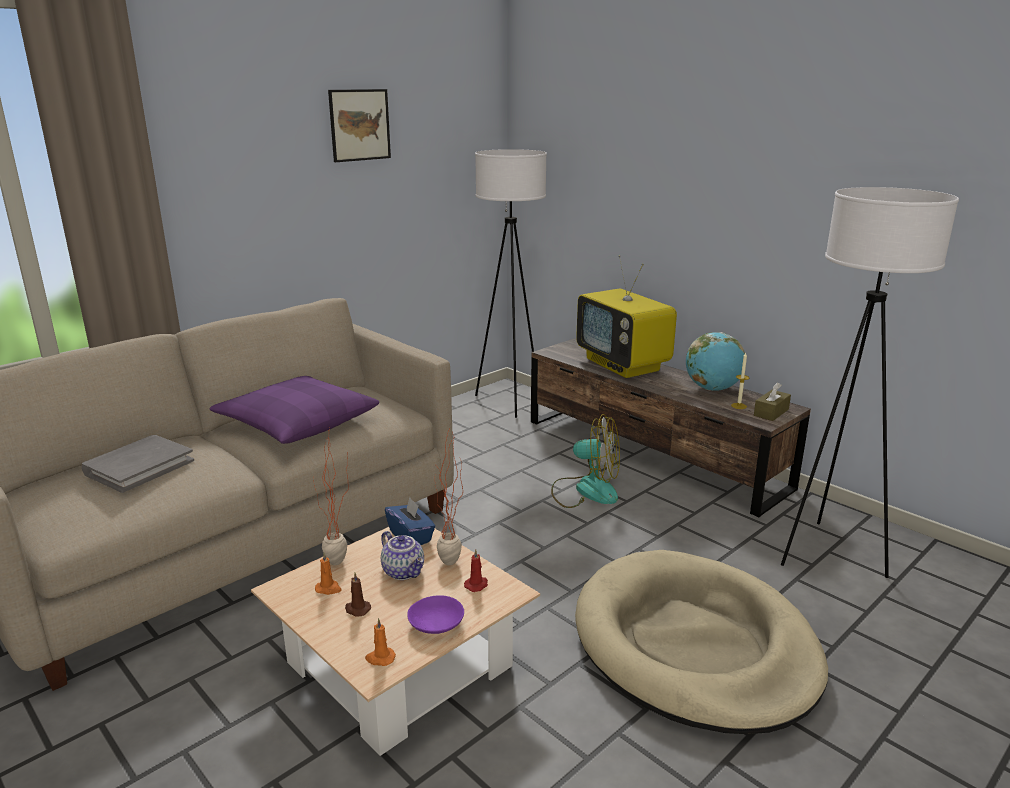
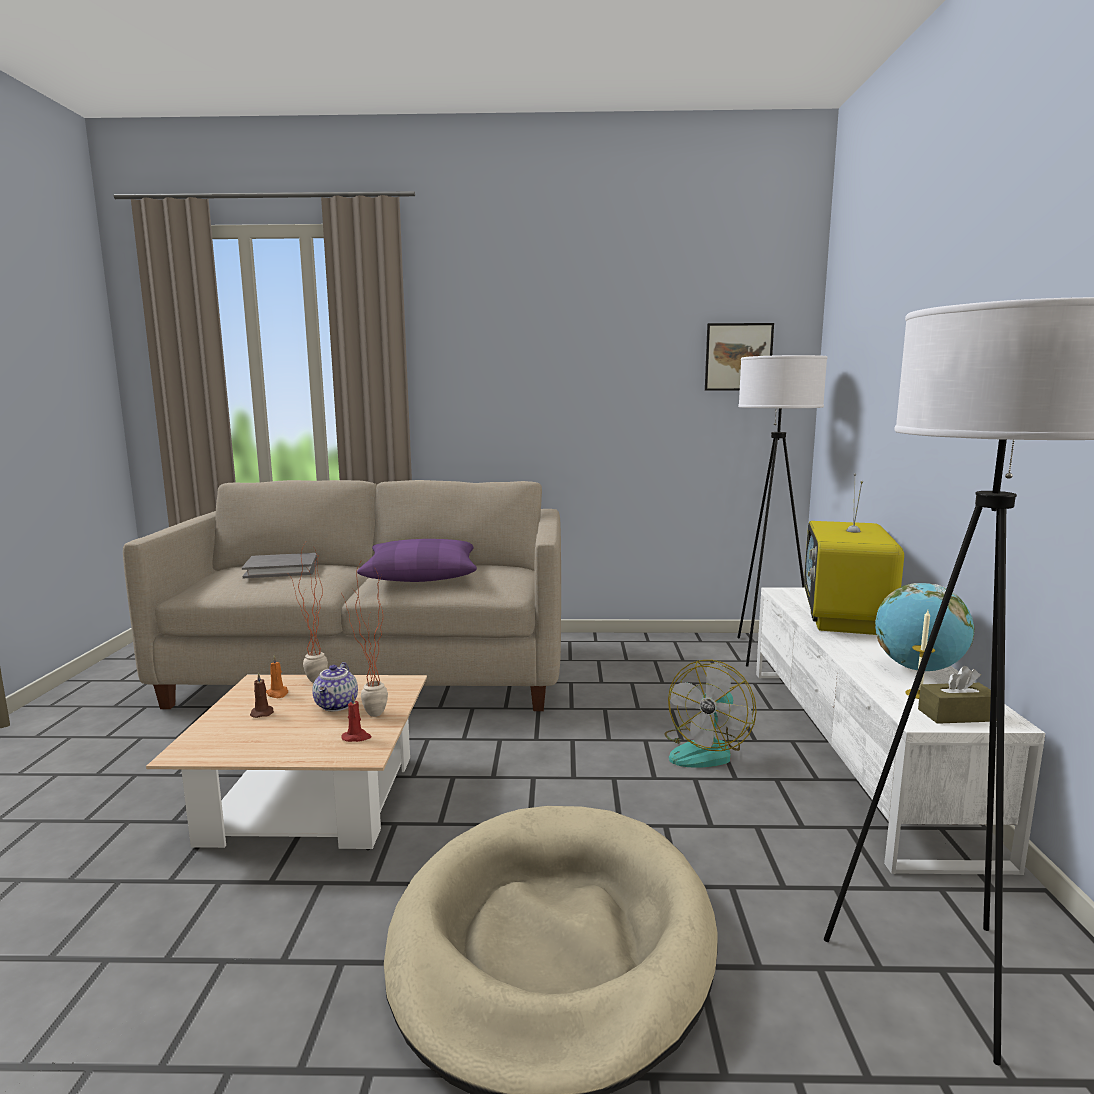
camera: 45 degrees right, 10 degrees down
picture [328,89,391,162] -> picture moved to [705,323,774,391]
orange candle [365,618,396,666] -> none
blue tissue box [385,497,435,545] -> none
purple bowl [407,595,464,634] -> none
brown tv stand [531,338,811,517] -> white tv stand [756,587,1045,875]
fan [551,414,620,508] -> fan turned 60 degrees clockwise [664,660,757,768]

